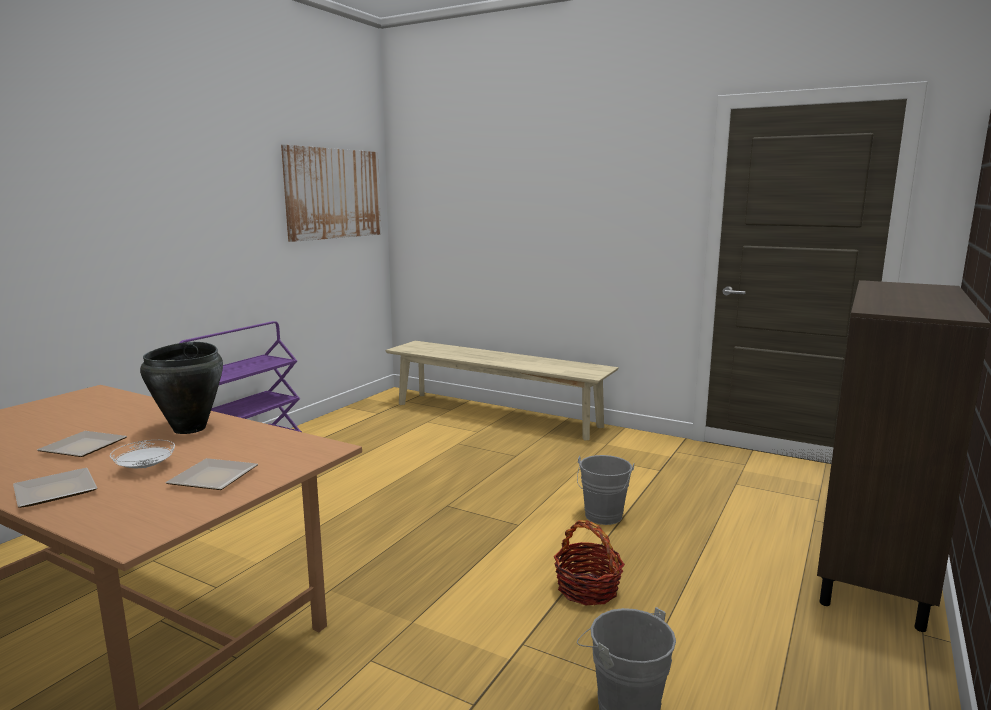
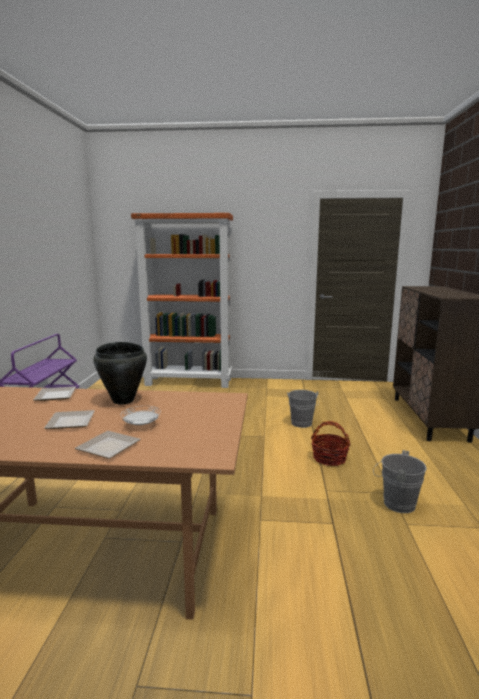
camera: 25 degrees left, 0 degrees up
plate [165,458,258,490] -> plate moved to [33,386,76,401]
picture [281,145,381,242] -> none
beige bench [385,341,619,440] -> orange bookcase [131,213,233,388]

